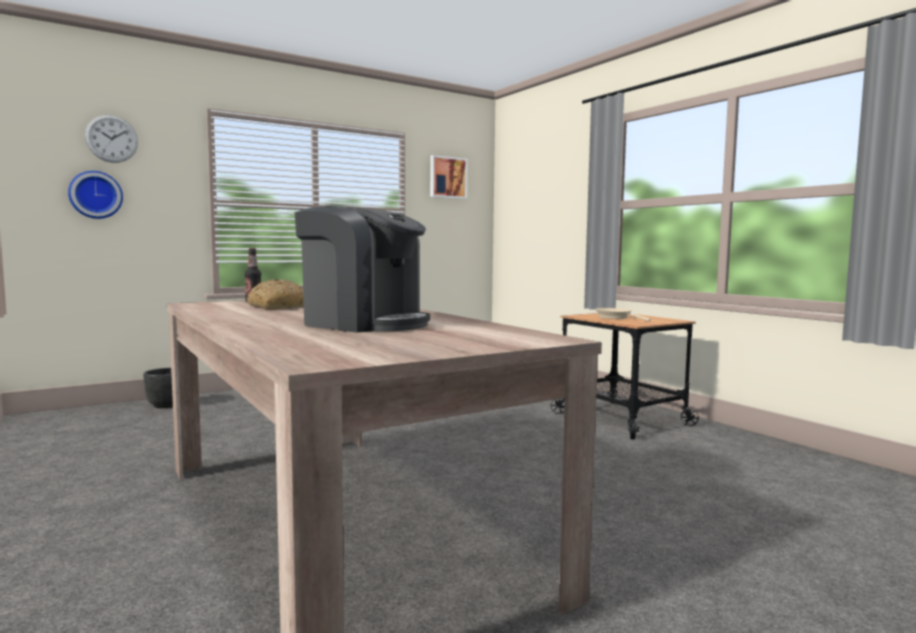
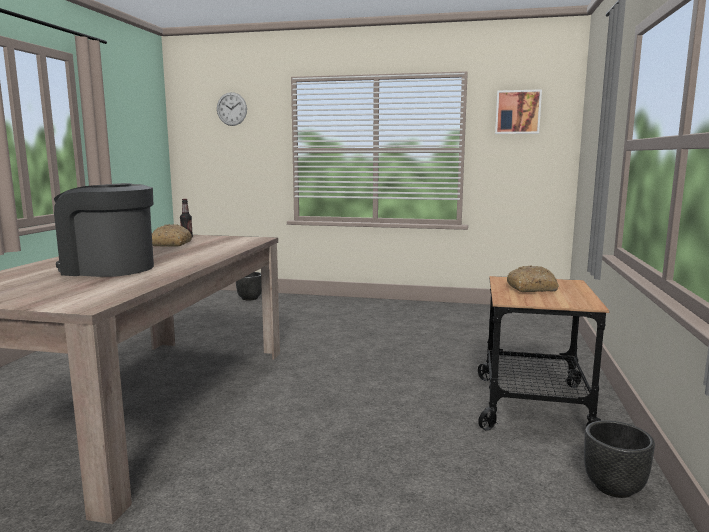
camera: 45 degrees right, 5 degrees up
wall clock [68,171,123,219] -> none
coffee machine [295,206,430,333] -> coffee machine turned 120 degrees clockwise [54,183,154,277]
beige frying pan [595,308,651,322] -> bread [507,265,559,292]
none -> black planter [584,420,655,498]

